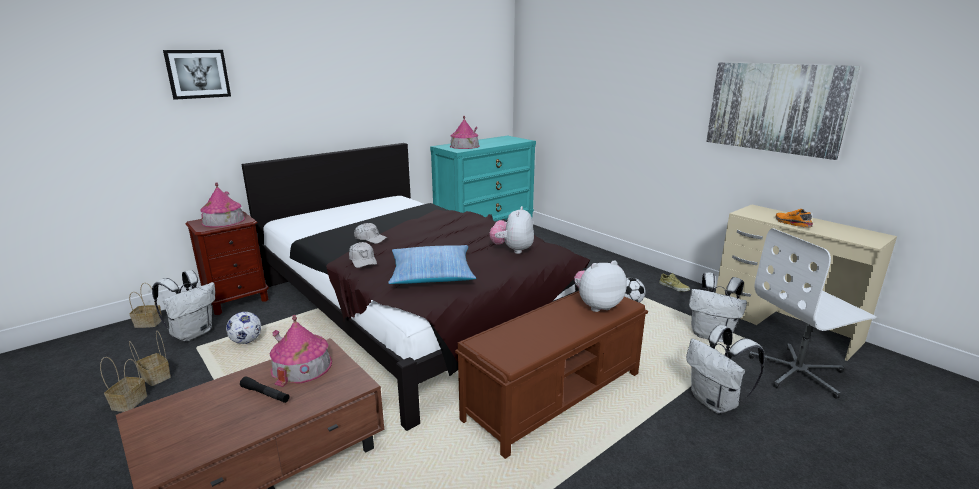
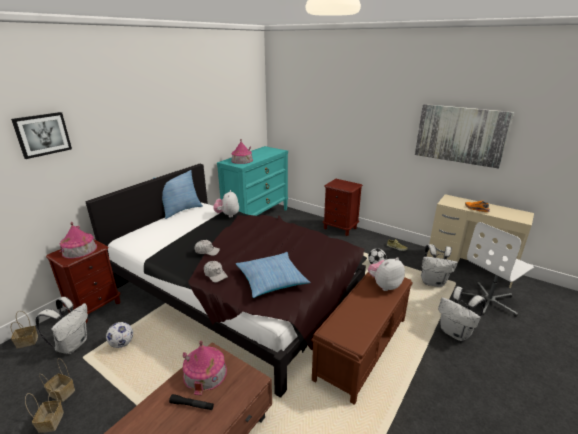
camera: 15 degrees left, 5 degrees up
plush toy [490,206,534,254] -> plush toy moved to [213,190,239,217]
none -> pillow [153,170,203,219]
none -> brown nightstand [323,179,363,236]

